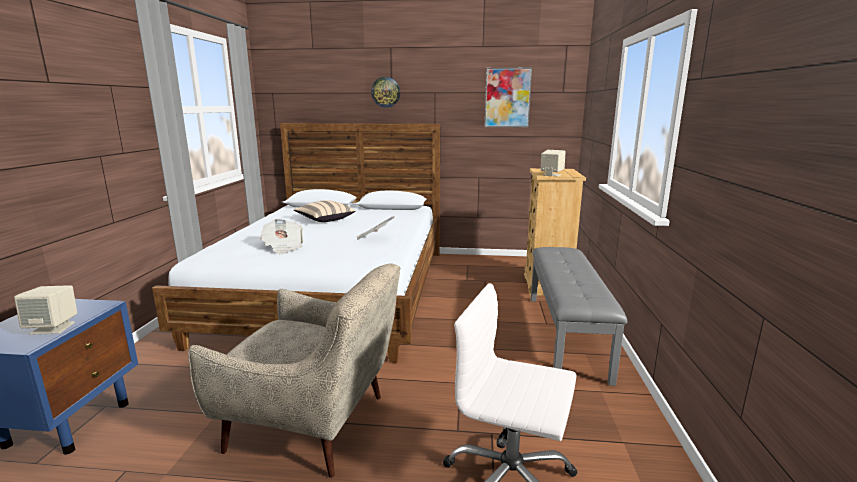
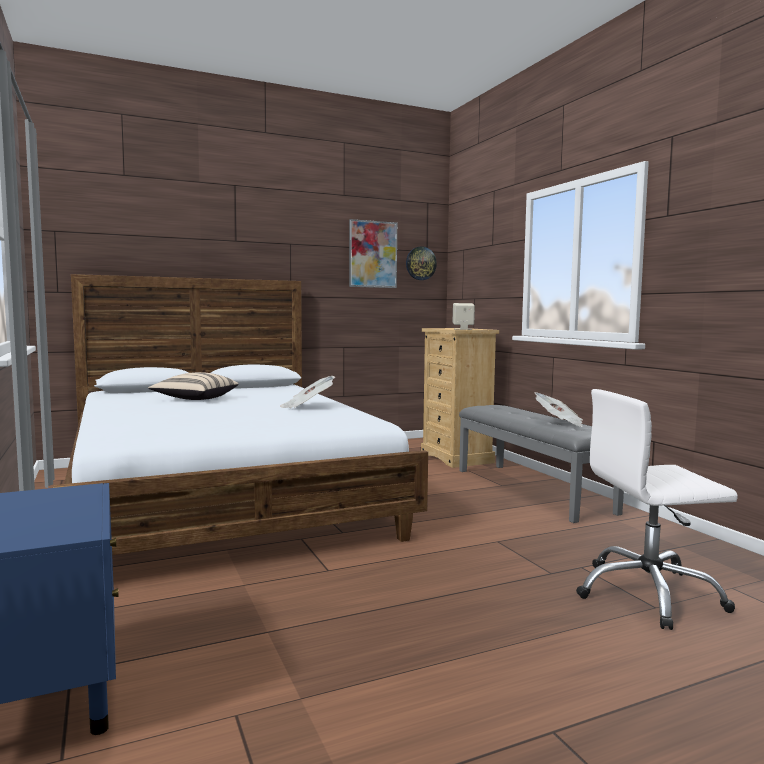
camera: 30 degrees left, 10 degrees down
beige speaker [14,285,77,335] -> none
beige armchair [188,263,401,478] -> none
newspaper [260,219,304,254] -> newspaper moved to [534,392,583,427]
wall clock [371,77,400,108] -> wall clock moved to [406,246,437,280]

